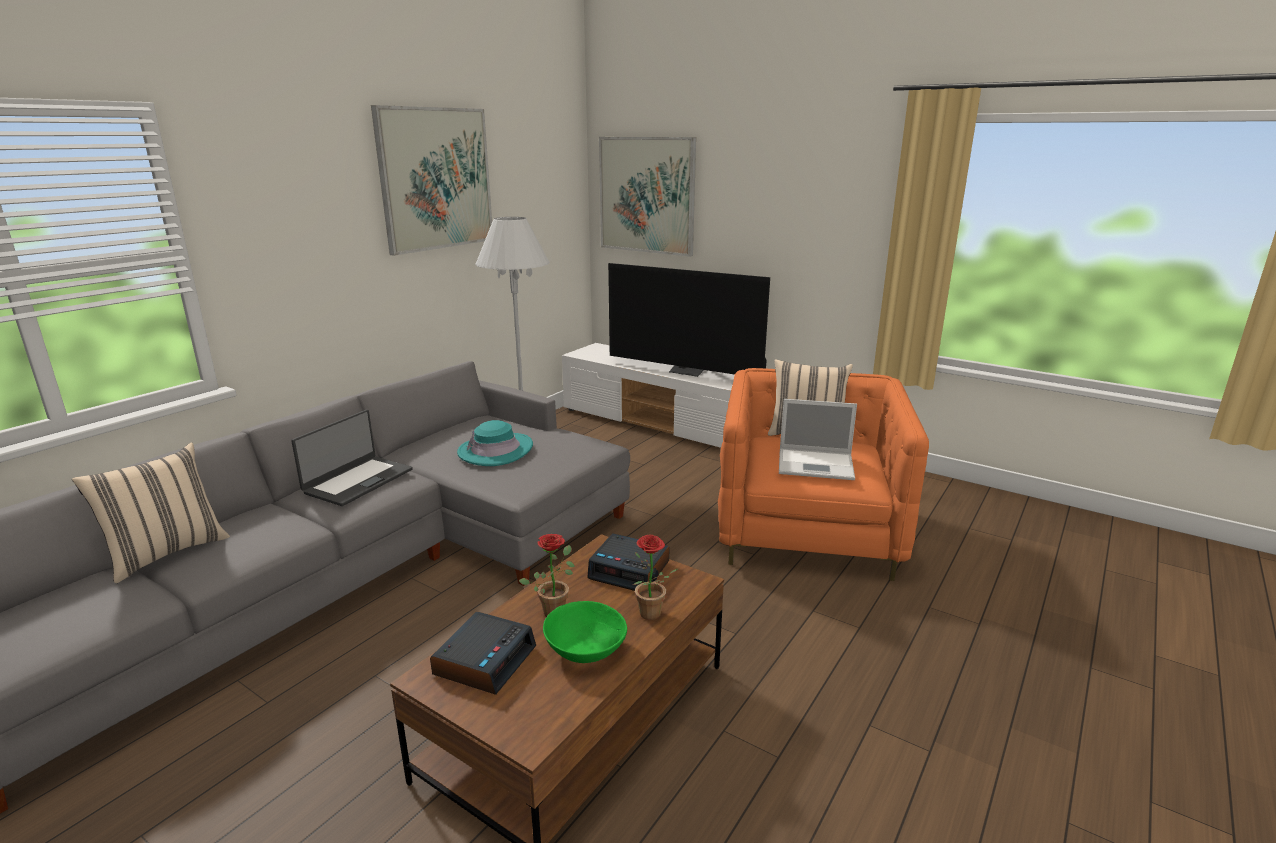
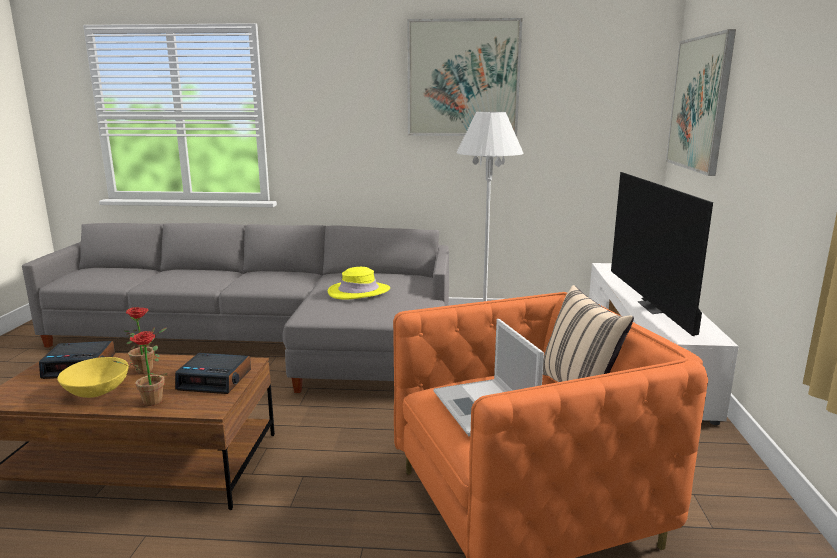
camera: 60 degrees right, 5 degrees down
beige pillow [72,442,230,583] -> none
laptop [291,410,413,506] -> none
turquoise hat [457,420,533,466] -> yellow hat [328,267,390,300]
green bowl [543,601,627,663] -> yellow bowl [57,357,129,398]
alarm clock [587,533,670,591] -> alarm clock turned 75 degrees counterclockwise [175,353,251,394]

